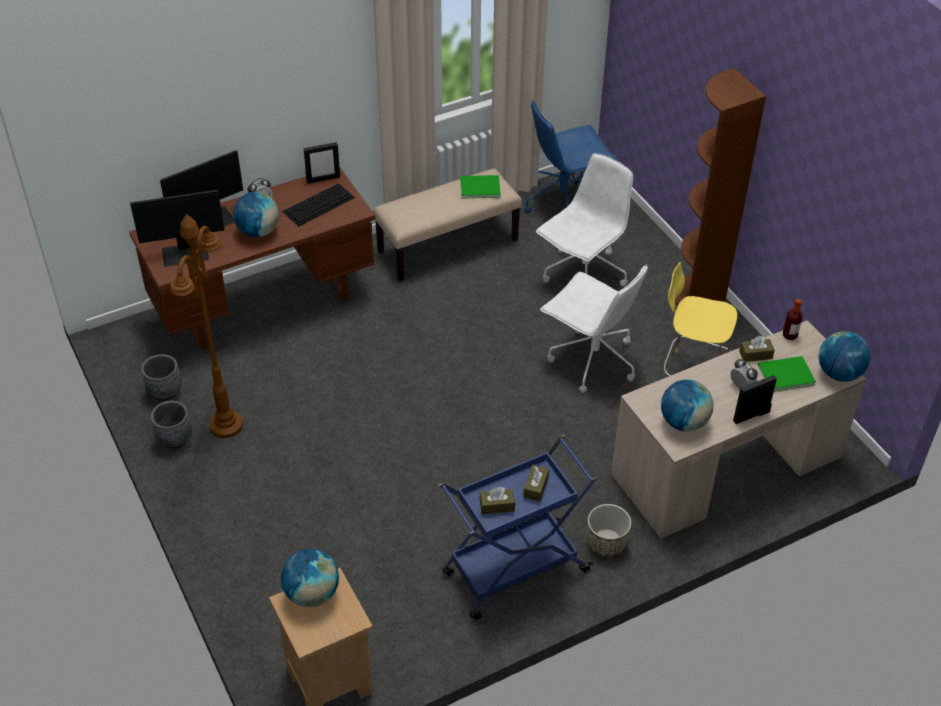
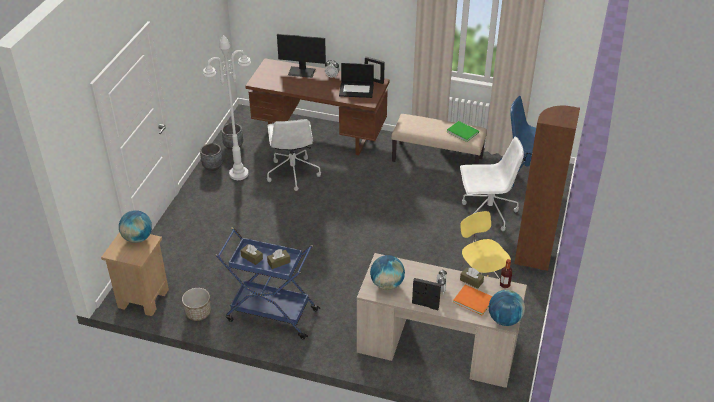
camera: 45 degrees right, 5 degrees down
monitor [130,190,225,267] -> none
brown floor lamp [171,214,243,438] -> white floor lamp [203,35,251,180]
globe [233,192,279,237] -> none
keyboard [282,183,355,226] -> laptop [339,63,374,98]
white office chair [540,265,648,393] -> white office chair moved to [267,119,321,191]
planter [587,504,631,557] -> planter moved to [182,288,211,321]
green book [758,356,816,392] -> orange book [453,284,493,316]

